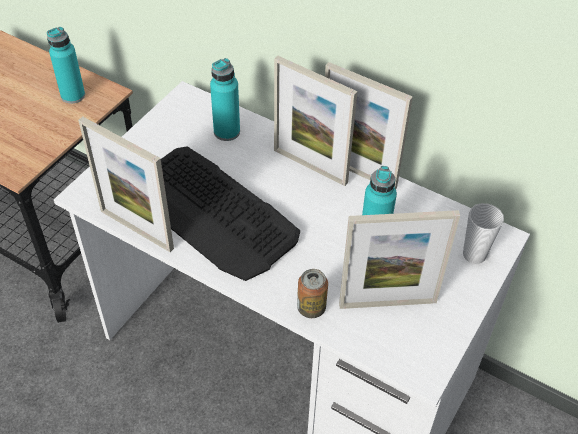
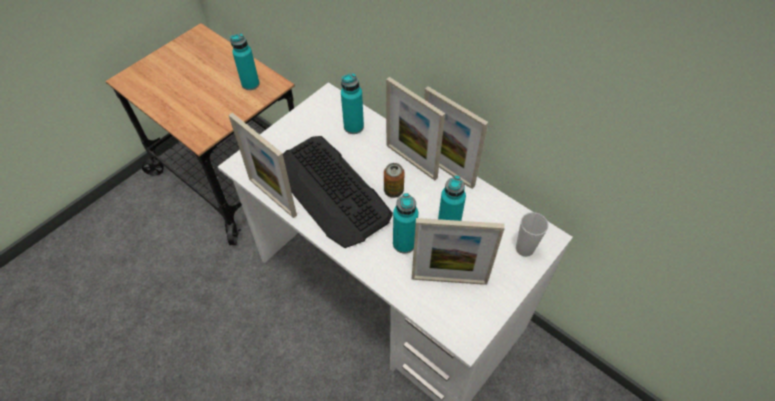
camera: 10 degrees right, 5 degrees up
can [297,269,328,318] -> can moved to [384,163,405,198]
none -> turquoise bottle [393,193,418,254]

